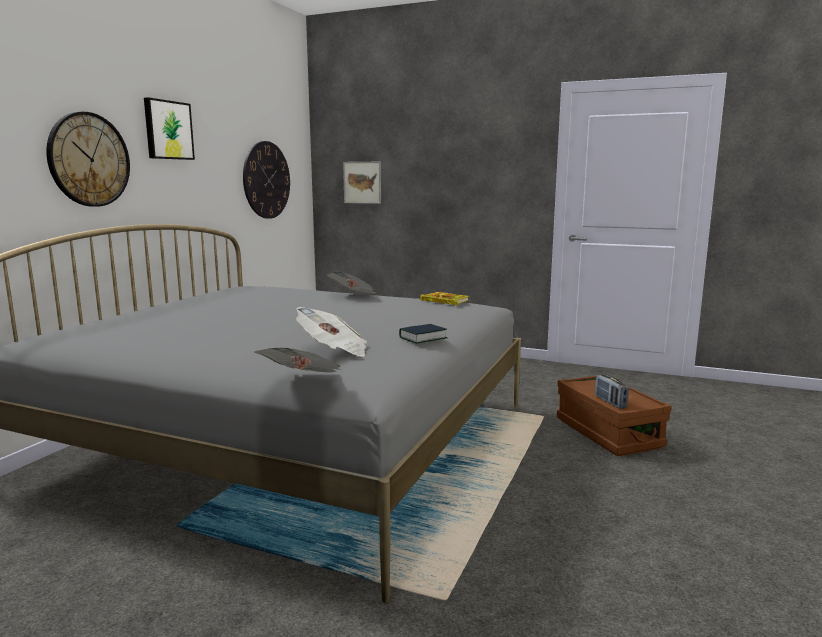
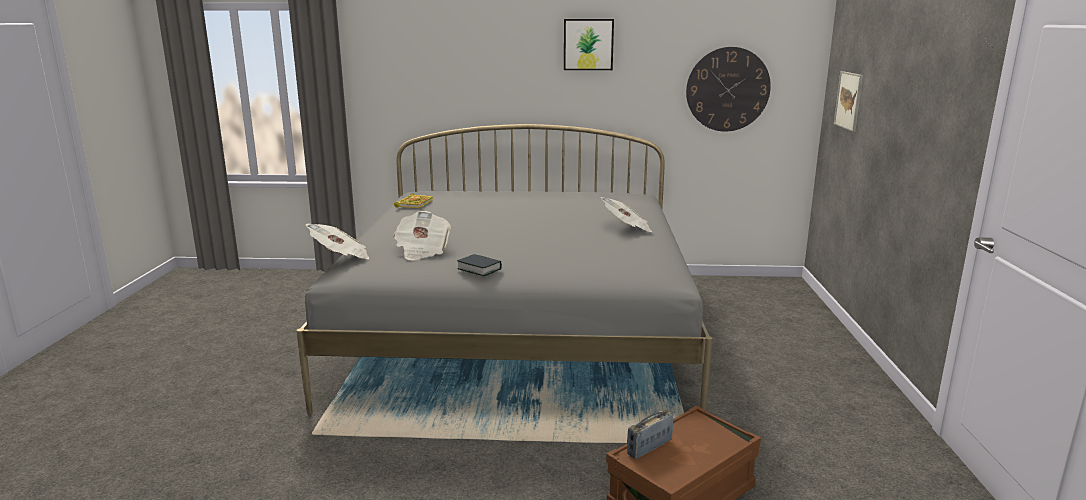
camera: 70 degrees right, 5 degrees up
wall clock [46,112,130,207] -> none
book [420,292,469,306] -> book moved to [394,193,434,208]

